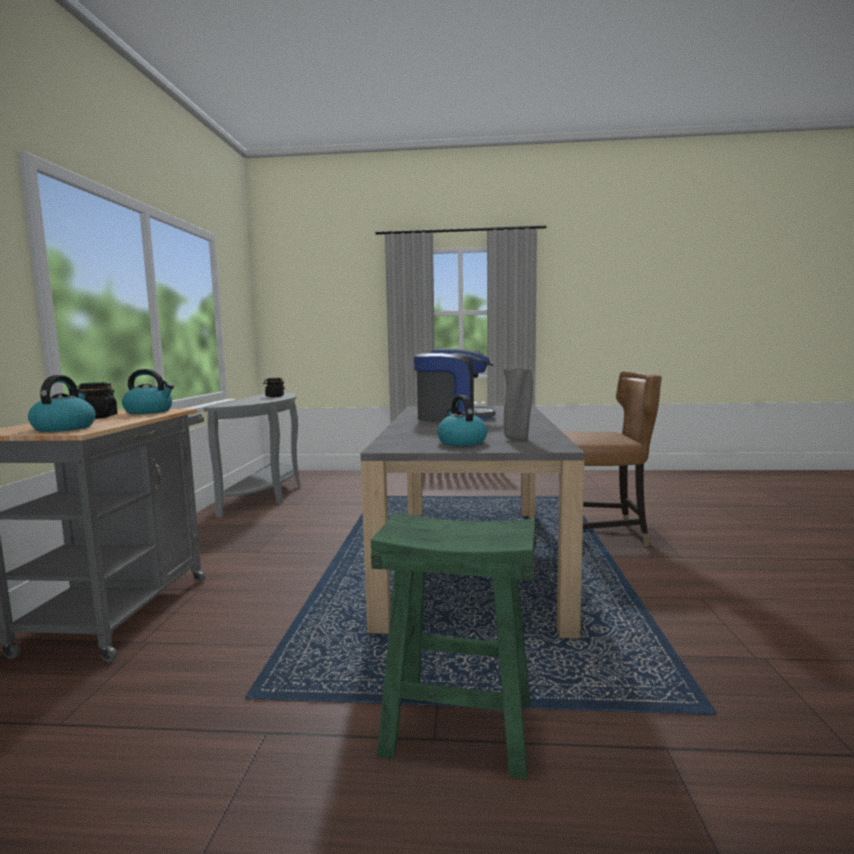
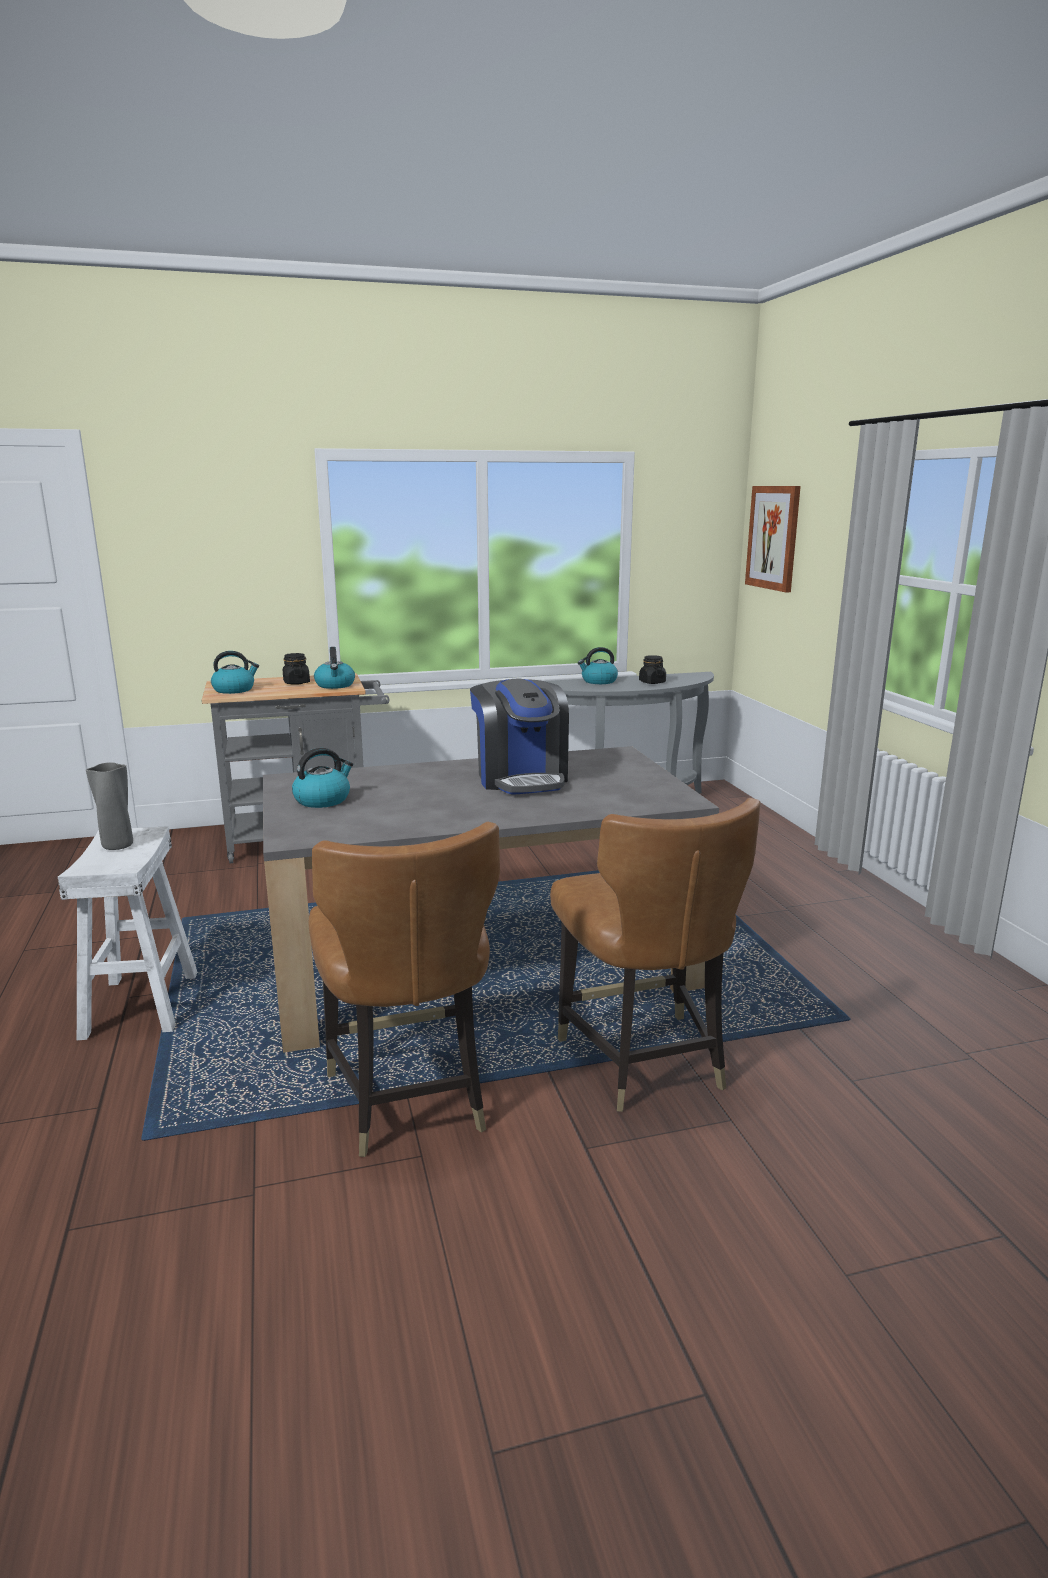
camera: 70 degrees right, 10 degrees up
green stool [371,512,537,780] -> white stool [58,826,198,1040]
grey vase [504,369,533,440] -> grey vase moved to [86,762,133,850]
none -> brown chair [309,822,500,1157]
none -> kettle [578,647,618,684]
none -> picture [745,486,801,592]

